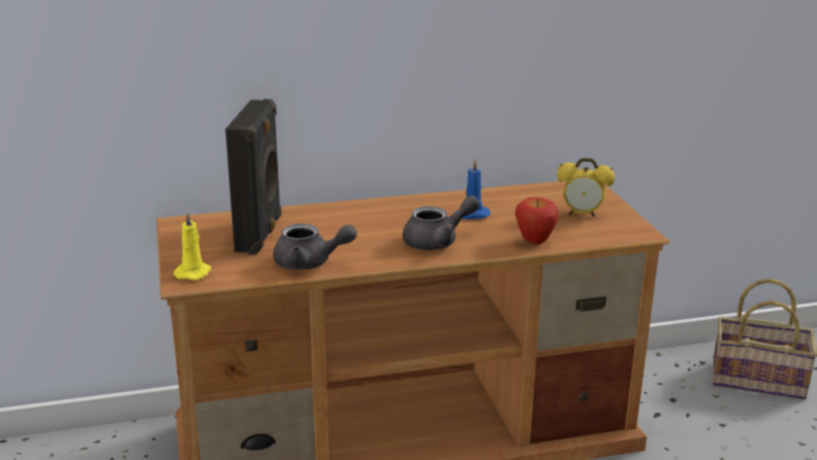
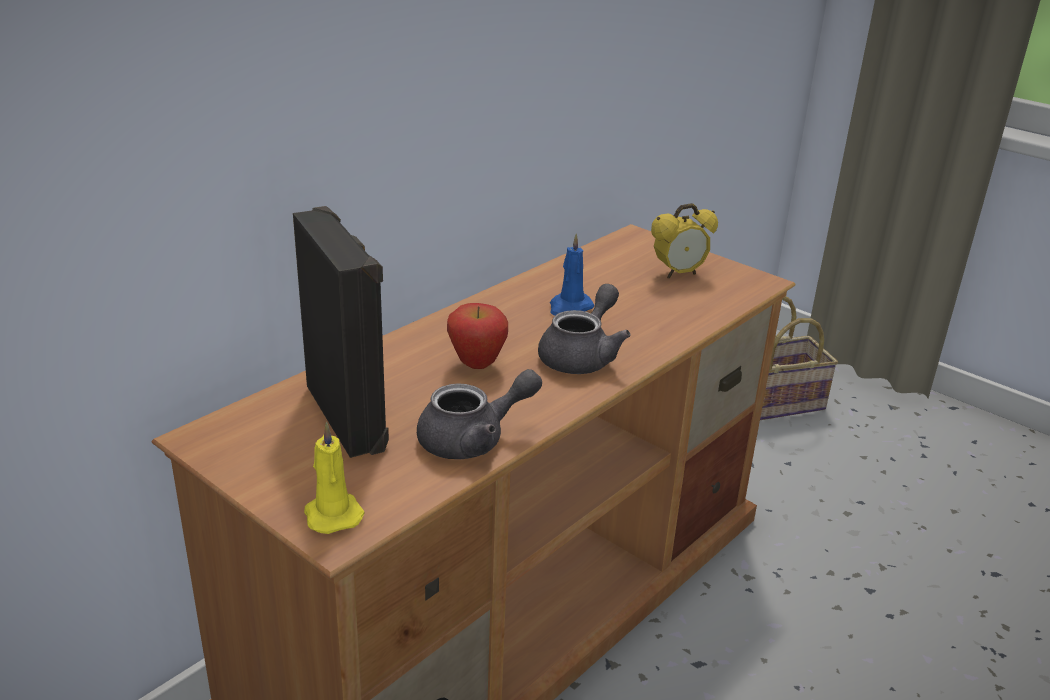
camera: 35 degrees left, 5 degrees up
apple [515,197,559,245] -> apple moved to [447,303,508,369]

